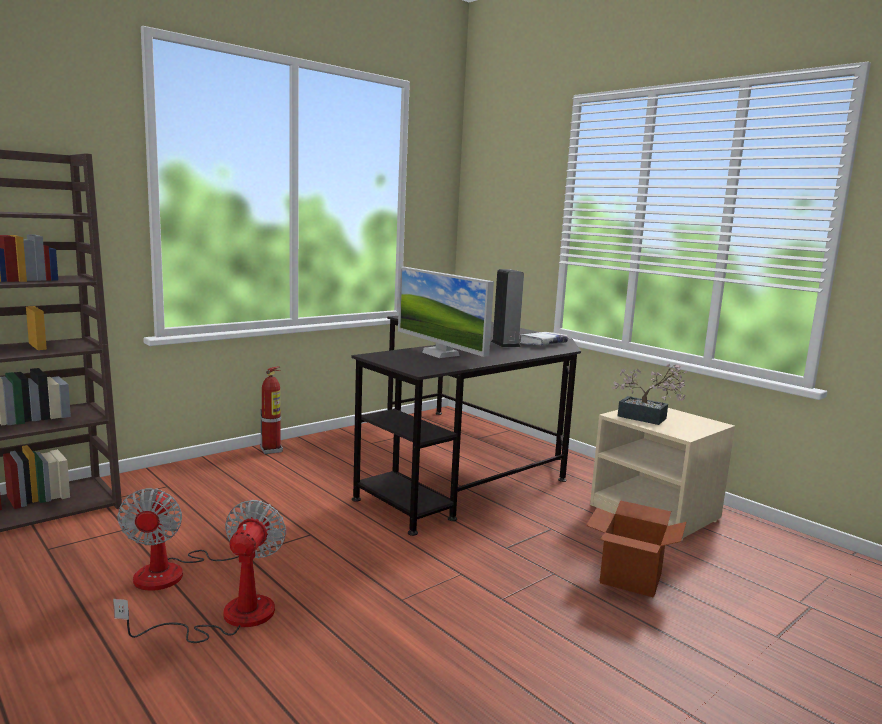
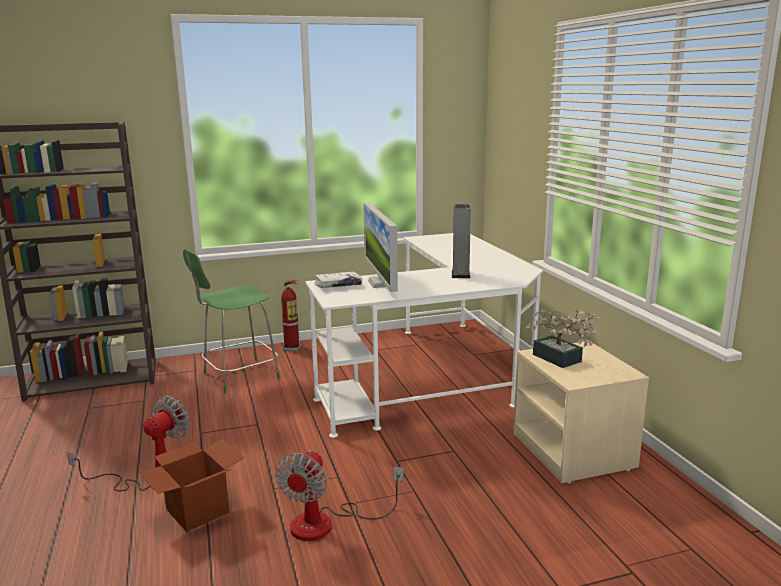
camera: 25 degrees right, 5 degrees up
fan [117,488,252,591] -> fan moved to [275,450,404,541]
black desk [352,316,581,536] -> white desk [305,233,543,438]
white book [519,332,568,345] -> white book moved to [314,271,362,288]
cardboard box [586,500,687,598] -> cardboard box moved to [138,439,245,532]
none -> green stool [183,249,280,393]

